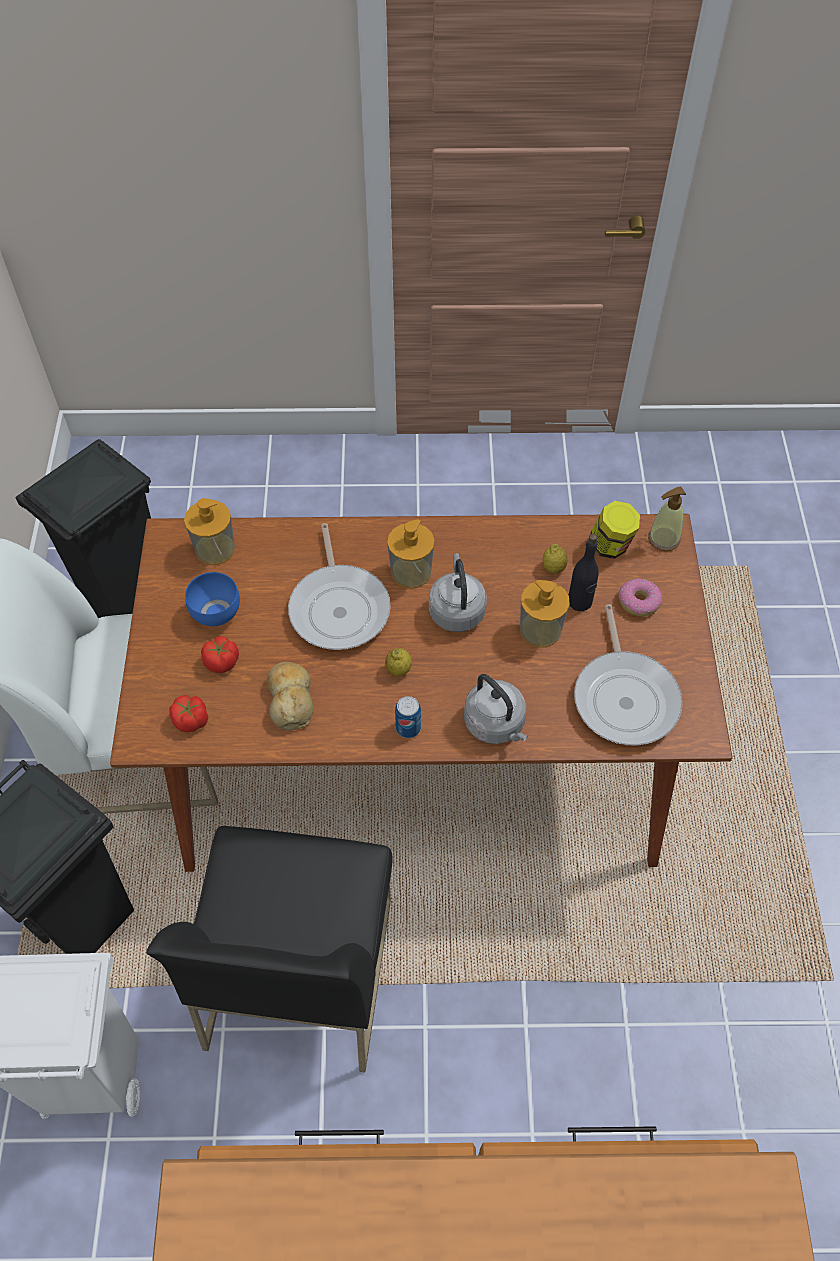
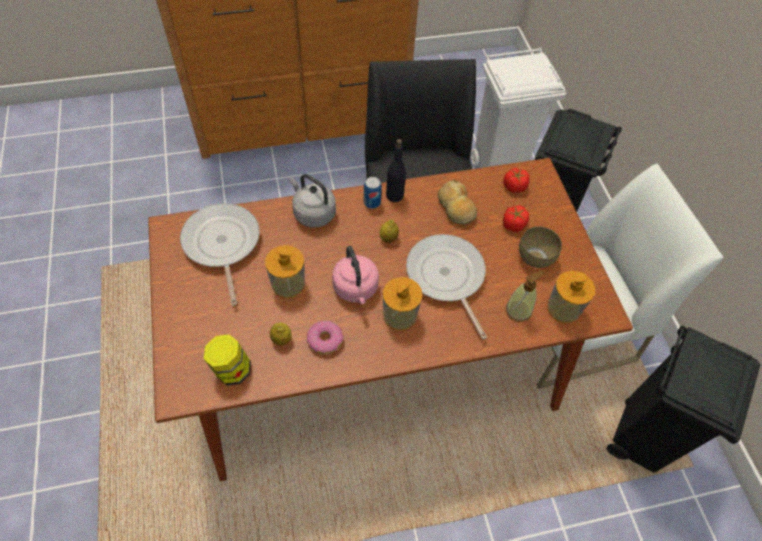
camera: 165 degrees right, 0 degrees up
blue bowl [185,572,240,626] -> brown bowl [519,226,562,268]
grey kettle [429,553,487,632] -> pink kettle [332,246,379,304]
black bottle [568,534,599,611] -> black bottle moved to [386,139,406,202]
donut [618,579,662,616] -> donut moved to [307,320,344,354]
soap dispenser [648,487,686,551] -> soap dispenser moved to [506,270,545,322]

